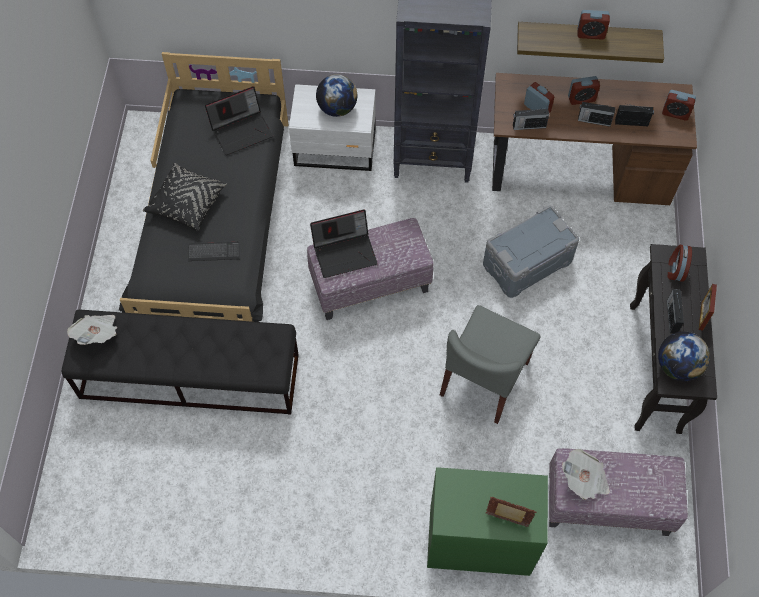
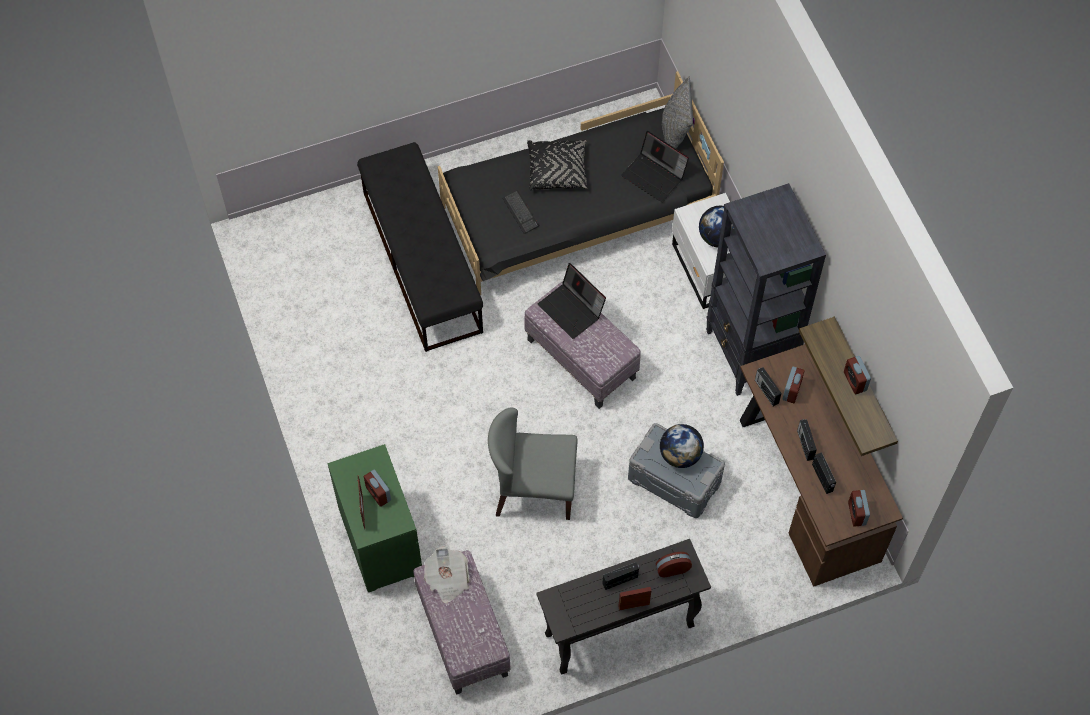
camera: 65 degrees right, 0 degrees up
newspaper [67,315,117,345] -> none
alarm clock [568,76,600,105] -> alarm clock moved to [364,470,391,507]
globe [658,332,710,381] -> globe moved to [660,424,704,468]
none -> grey pillow [662,76,693,149]

